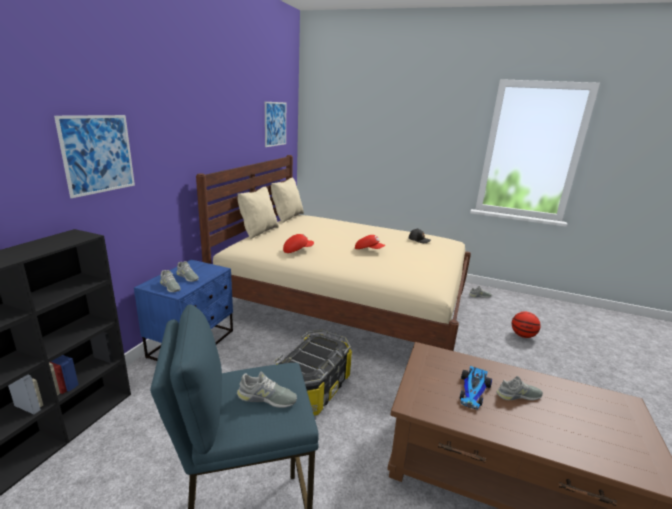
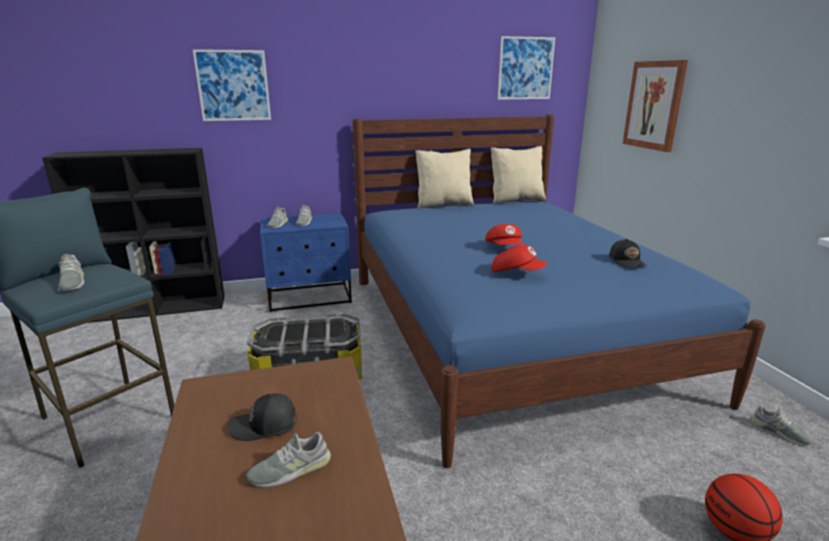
camera: 55 degrees right, 0 degrees up
beige bed [196,155,471,351] -> blue bed [352,115,766,468]
red cap [283,234,314,253] -> red cap moved to [491,245,548,272]
toy car [460,366,492,410] -> black cap [228,393,297,441]
grey shoe [496,376,543,400] -> grey shoe turned 105 degrees clockwise [246,432,331,488]
none -> picture [623,60,688,152]

